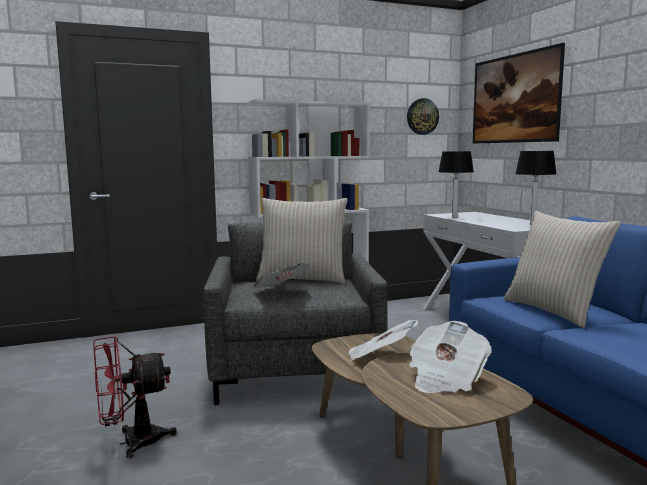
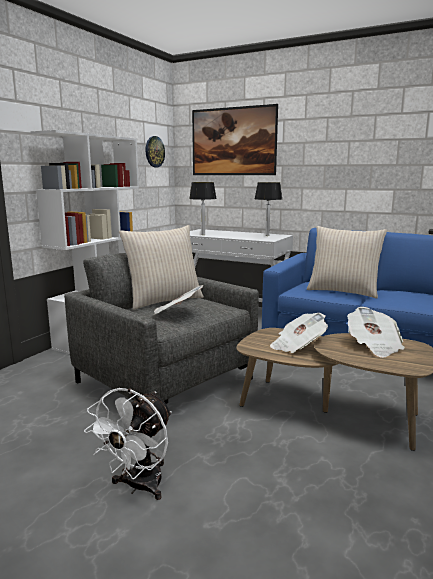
camera: 40 degrees left, 5 degrees up
red fan [93,336,177,458] -> white fan [84,388,172,500]

